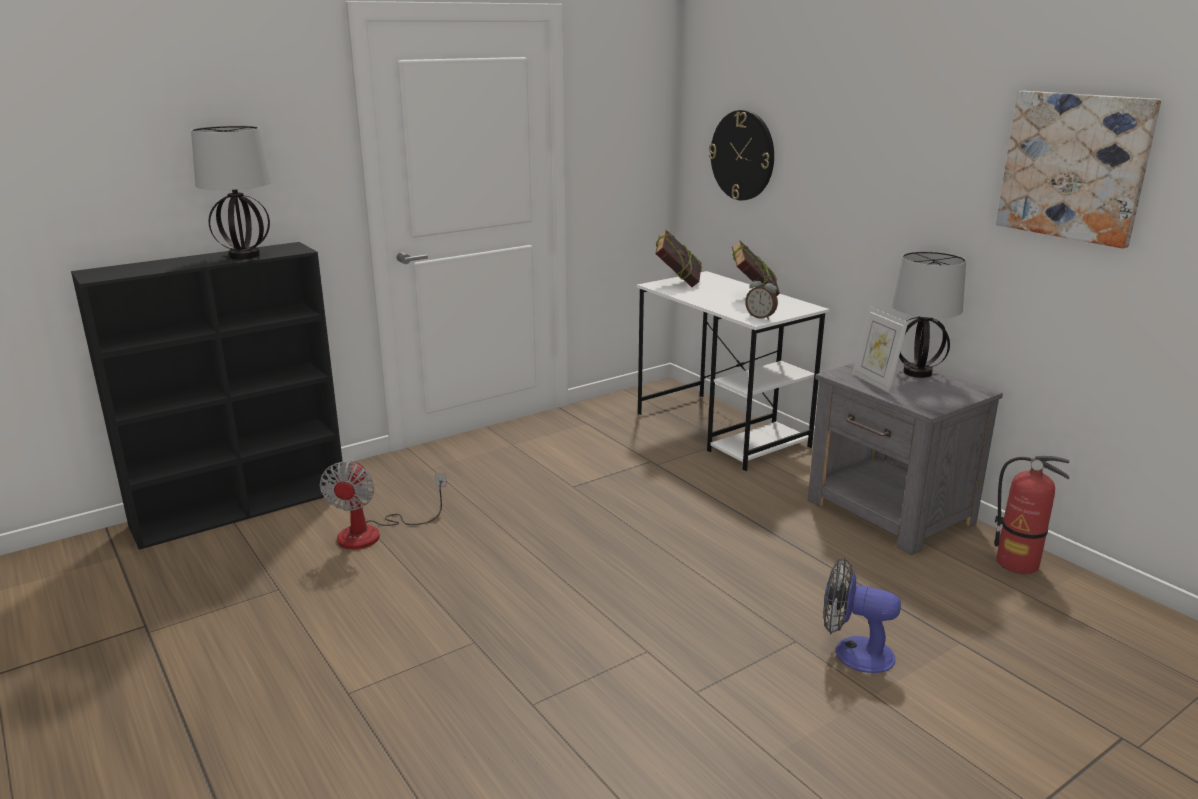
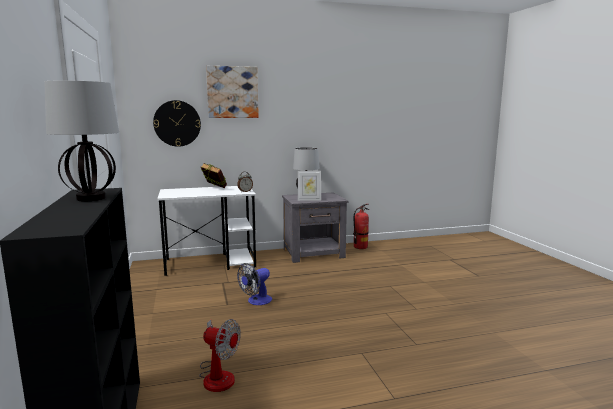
camera: 70 degrees left, 10 degrees down
book [655,230,702,287] -> none
fan [823,557,901,673] -> fan moved to [237,263,272,305]
picture [996,91,1161,248] -> picture moved to [206,66,259,118]

